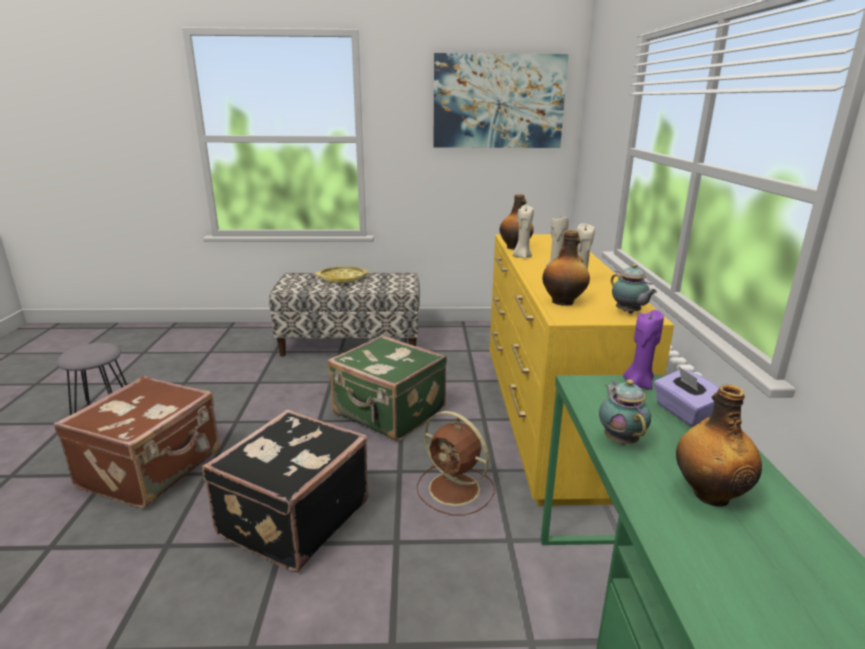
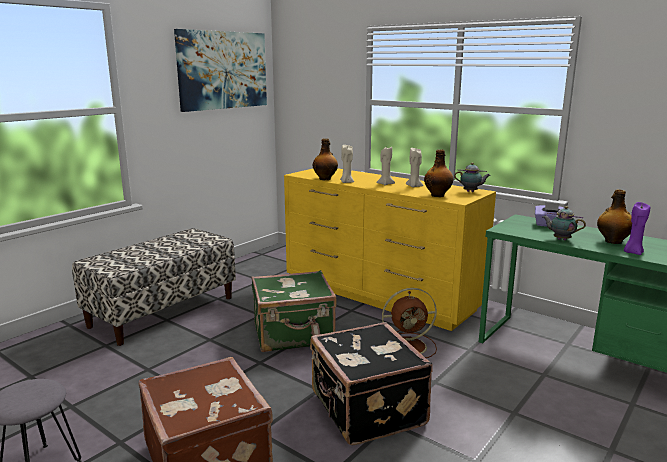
camera: 50 degrees left, 5 degrees down
yellow tray [315,266,369,284] -> none
purple candle [623,310,664,390] -> purple candle moved to [624,202,650,255]

